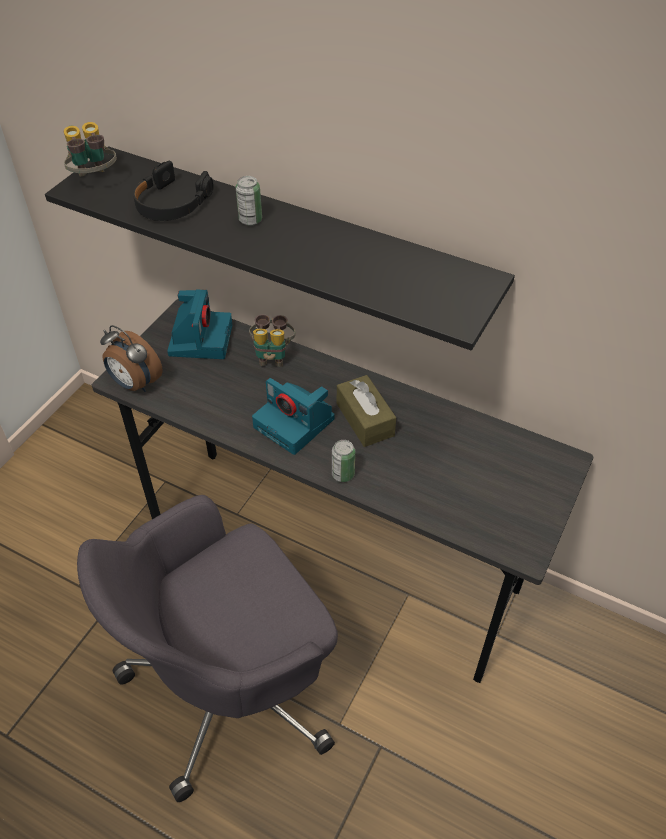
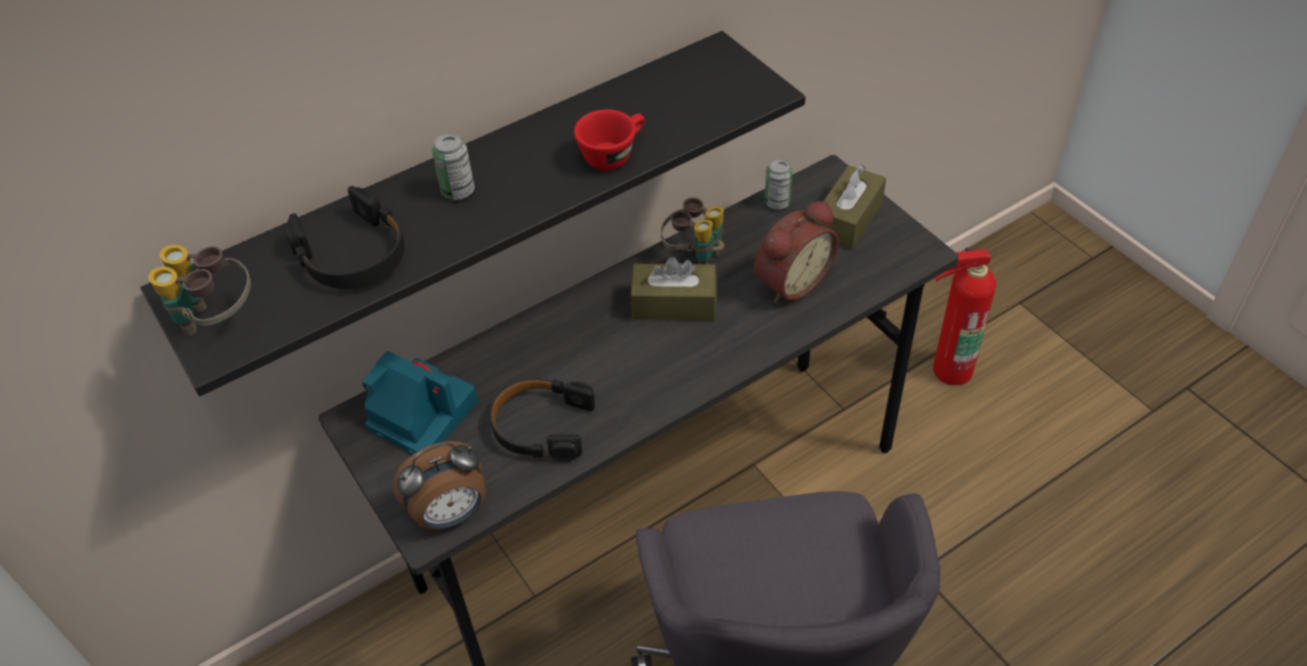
camera: 60 degrees left, 0 degrees up
binoculars [249,314,295,367] -> binoculars moved to [661,197,724,264]
camera [252,378,335,455] -> none
can [332,440,355,482] -> can moved to [765,158,793,210]
none -> black headphones [490,378,595,461]
none -> red cup [574,109,645,170]
none -> alarm clock [754,200,839,304]
none -> brown tissue box [823,165,886,249]
none -> fire extinguisher [933,247,996,385]

